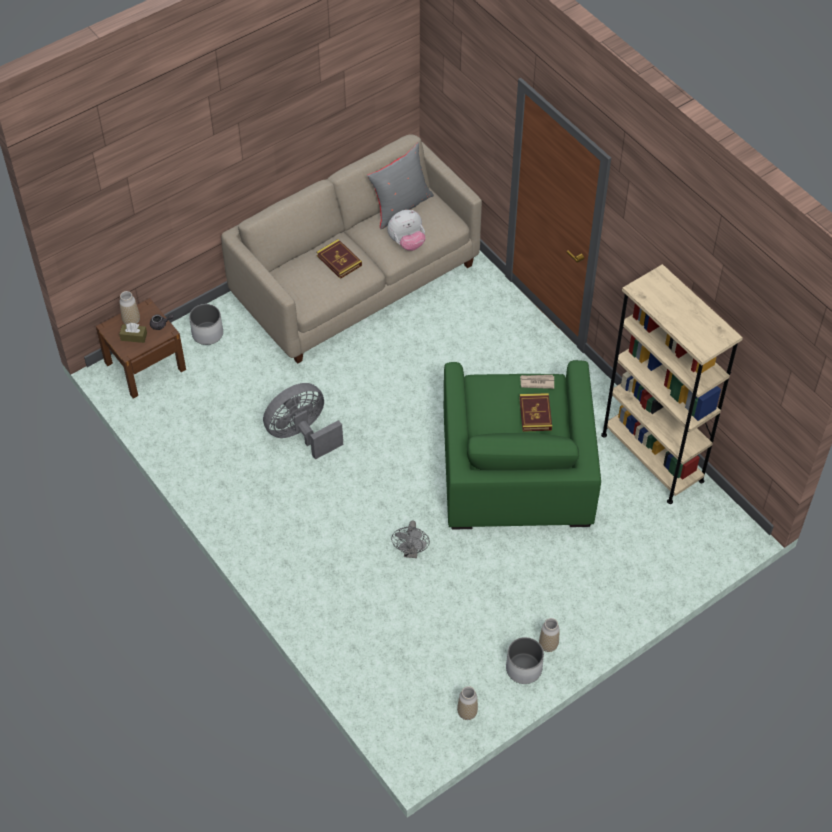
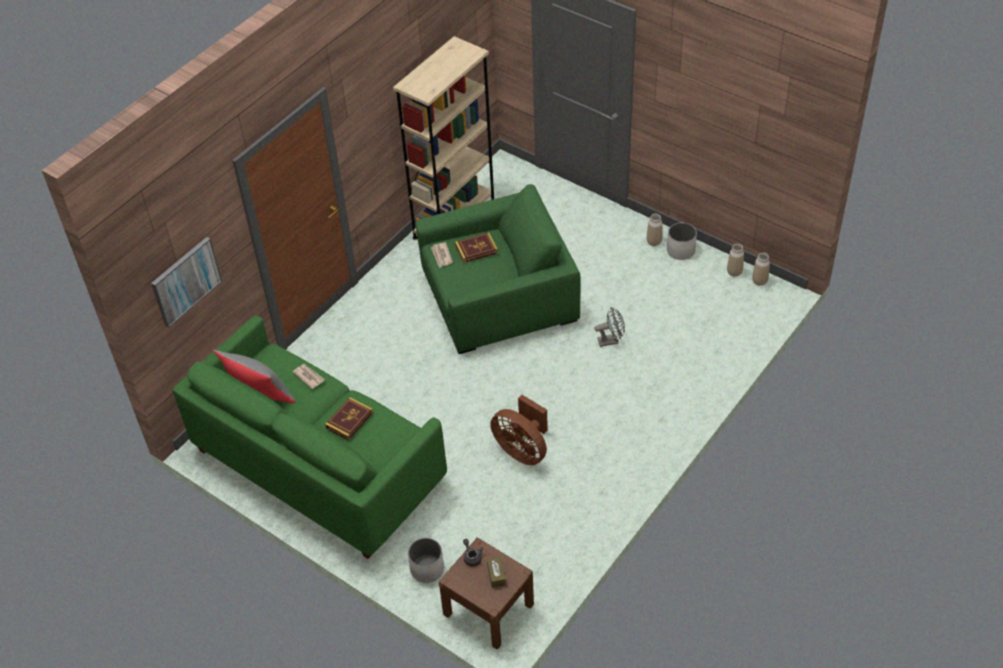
camera: 105 degrees left, 5 degrees down
vase [119,291,140,325] -> vase moved to [752,253,770,286]
beige sofa [221,134,482,364] -> green sofa [173,315,447,559]
grey fan [263,383,343,460] -> brown fan [490,395,548,465]
plush toy [387,210,425,251] -> newspaper [293,364,325,389]
none -> picture [151,237,222,328]

